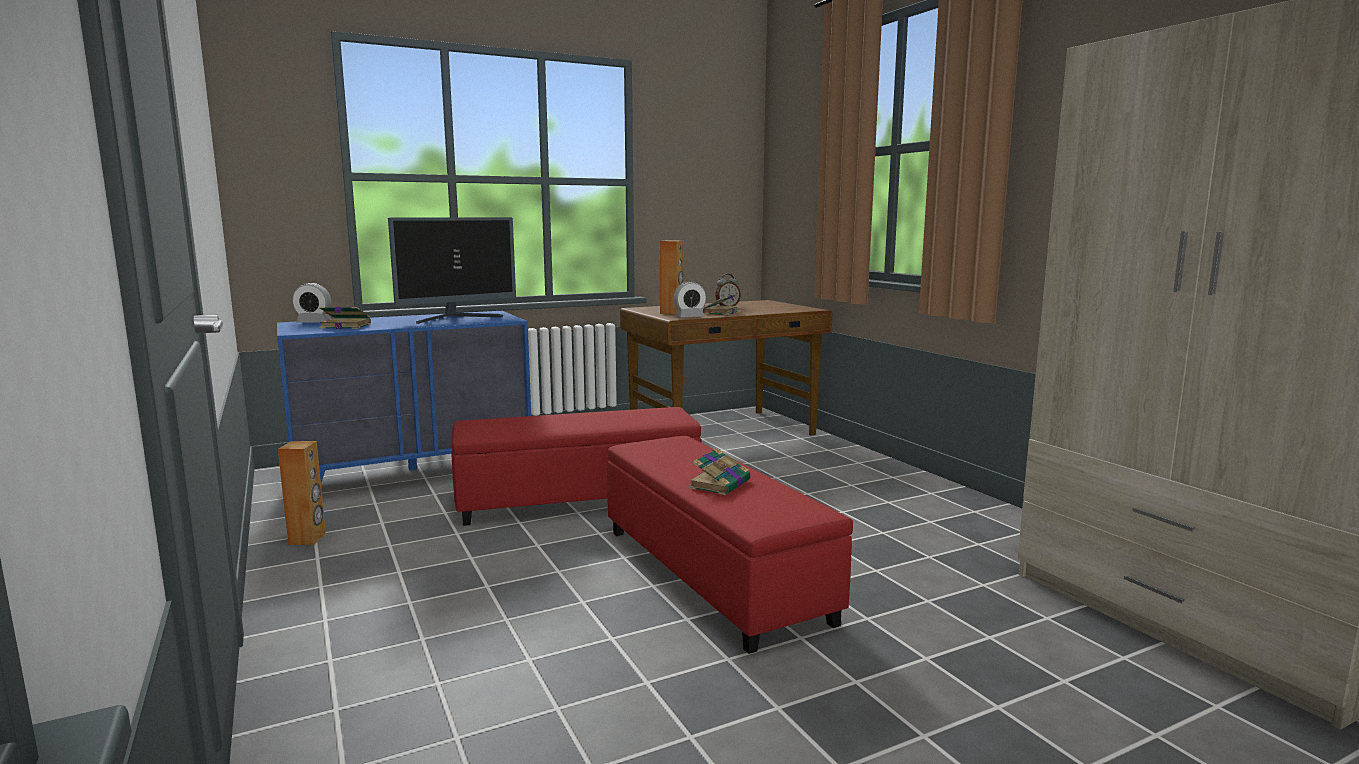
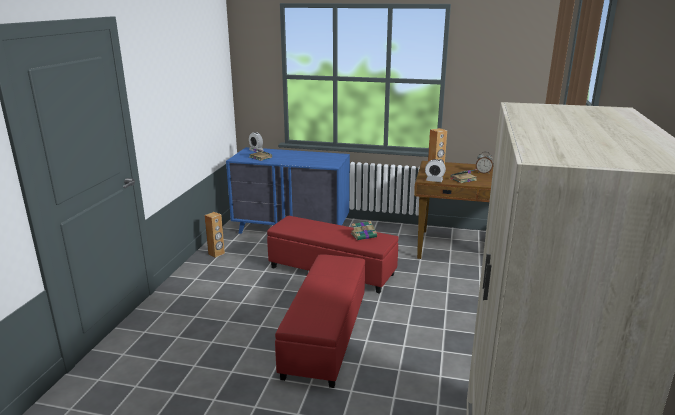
camera: 40 degrees right, 10 degrees up
monitor [388,218,516,324] -> none
book [688,448,751,495] -> book moved to [351,221,380,240]

